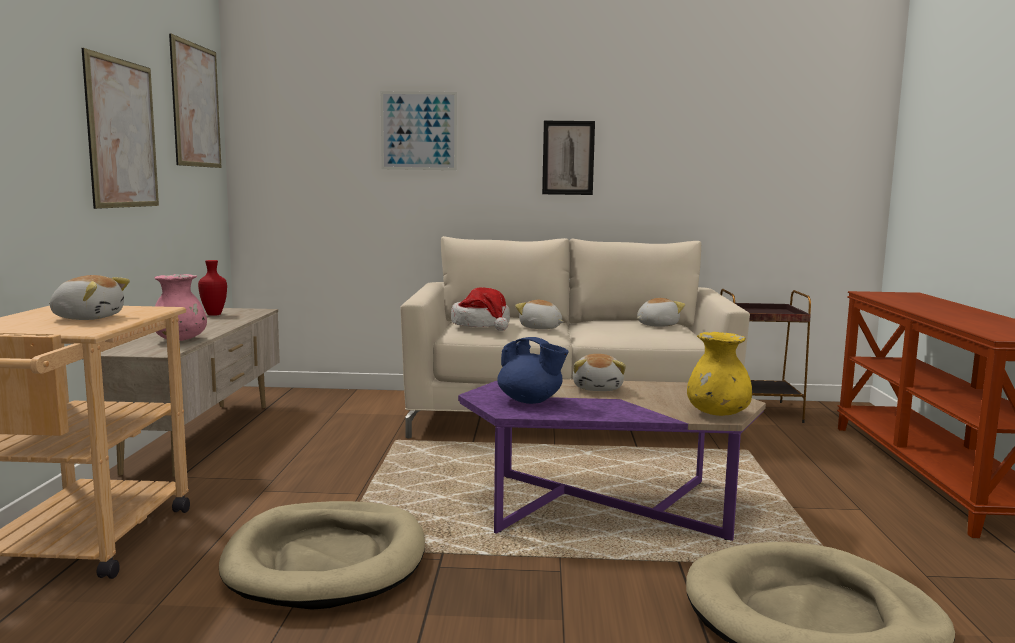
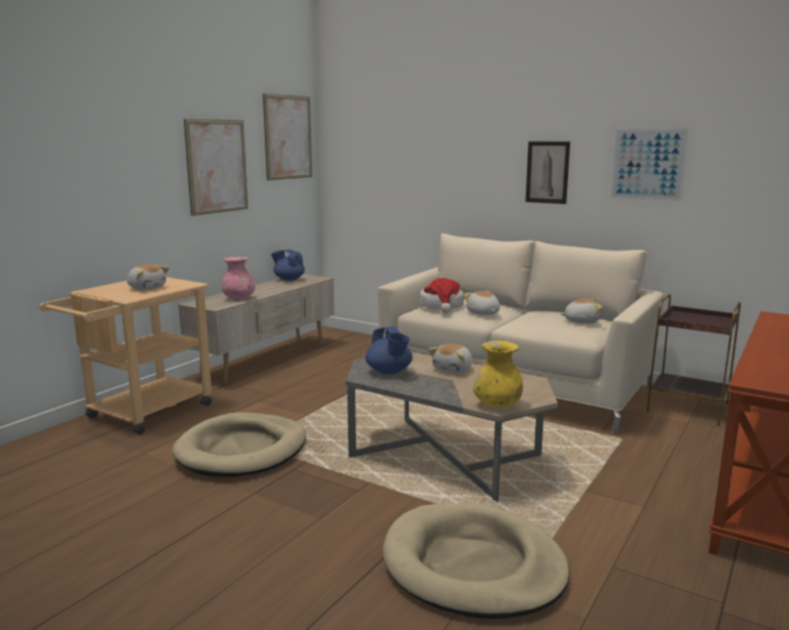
camera: 30 degrees right, 5 degrees up
red vase [198,260,227,316] -> blue teapot [271,249,305,281]
picture [381,91,457,170] -> picture moved to [610,128,689,201]
purple coffee table [458,379,766,541] -> grey coffee table [346,352,558,502]

